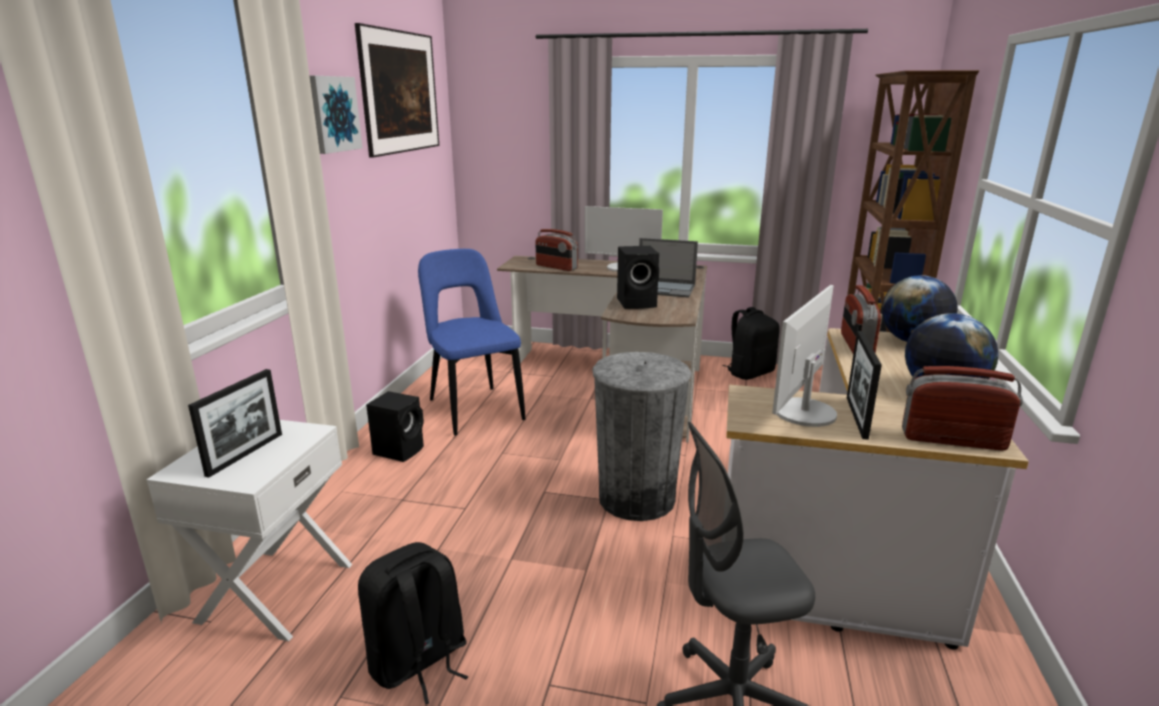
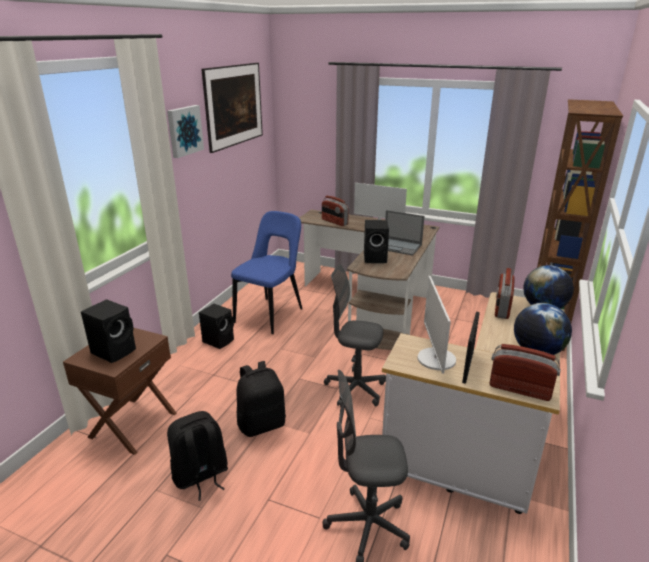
camera: 10 degrees right, 5 degrees up
white nightstand [147,420,352,641] -> brown nightstand [63,328,177,455]
picture frame [188,369,282,478] -> black speaker [81,299,136,363]
blue chair [418,249,525,436] -> blue chair turned 45 degrees clockwise [231,211,302,334]
grey trash can [592,352,692,521] -> grey office chair [324,264,386,407]
black backpack [723,307,780,380] -> black backpack moved to [237,361,286,437]
monitor [772,285,837,427] -> monitor turned 45 degrees counterclockwise [418,276,456,374]

